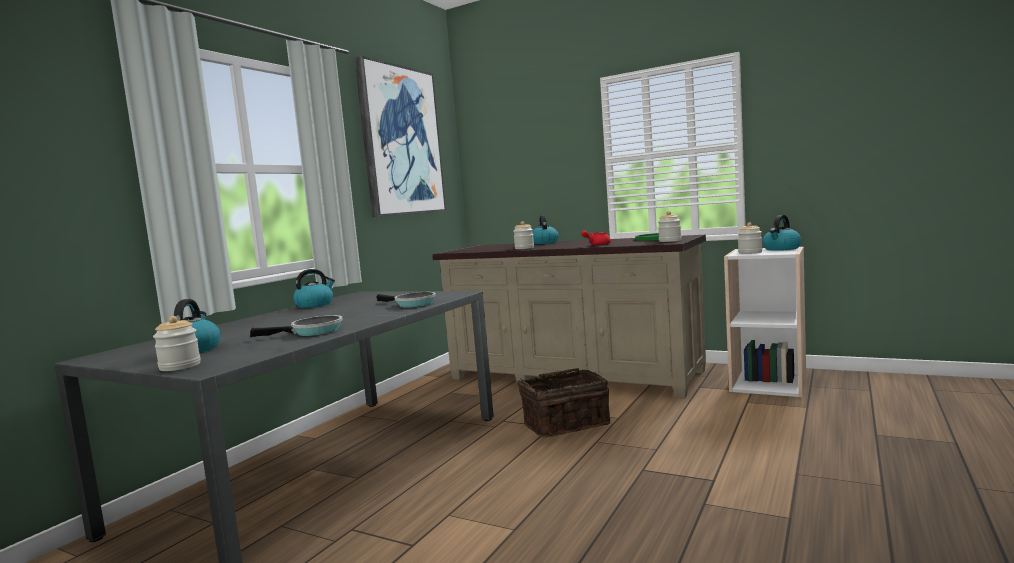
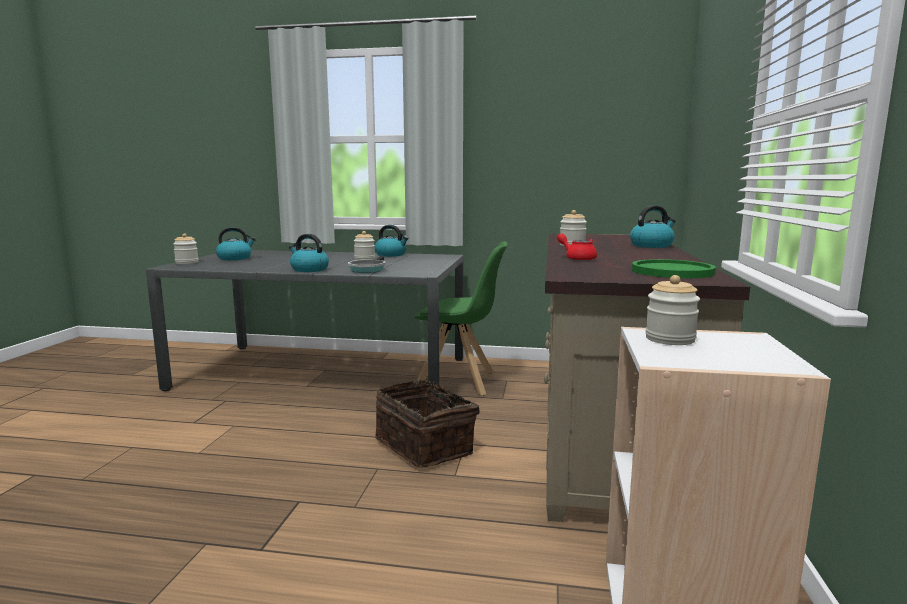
camera: 70 degrees right, 5 degrees up
frying pan [250,315,343,337] -> none
picture [354,56,446,217] -> none
jar [658,211,681,242] -> jar moved to [354,231,375,260]
kettle [763,215,802,251] -> kettle moved to [289,234,329,272]
none -> green chair [415,241,508,396]

